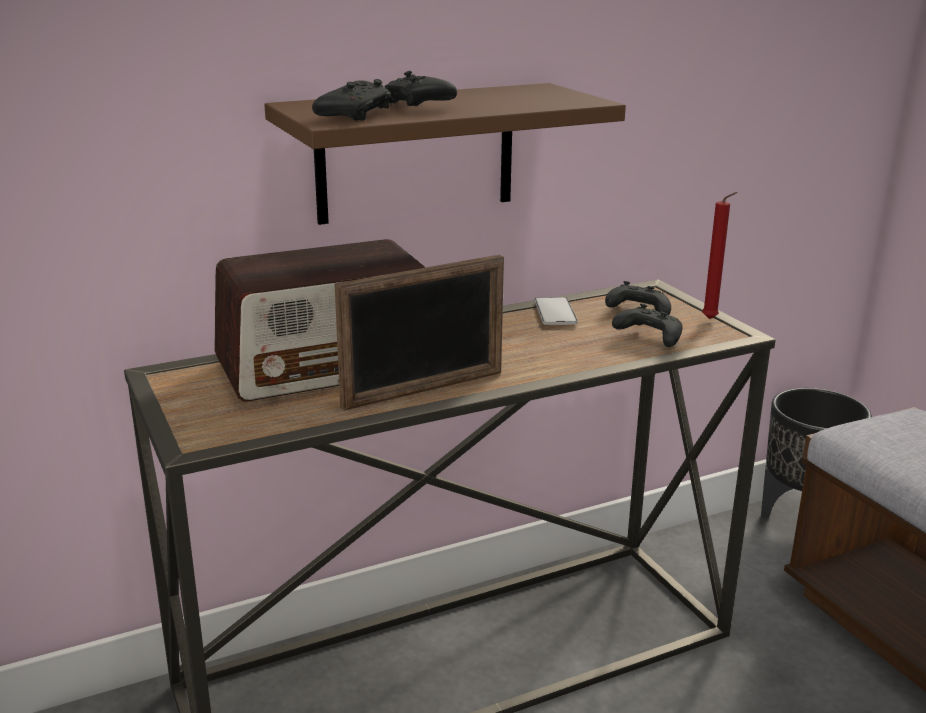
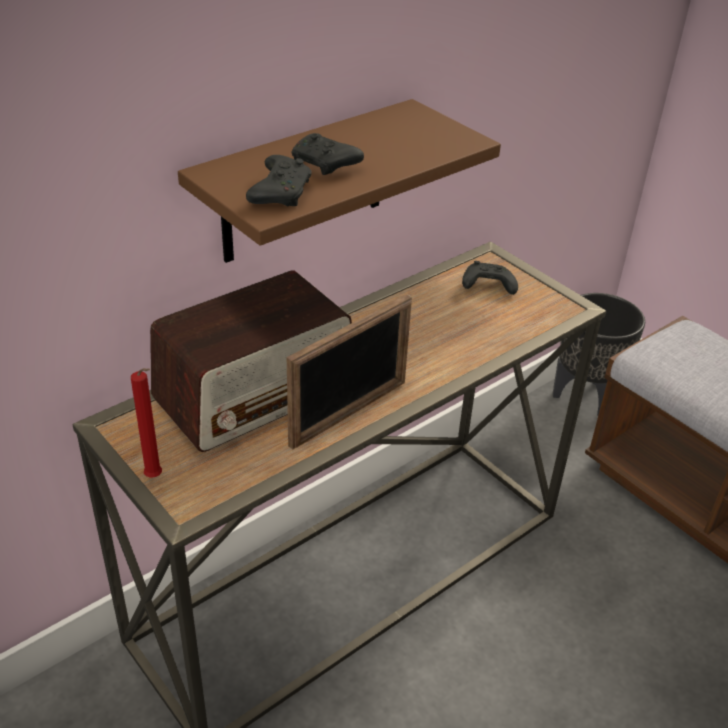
camera: 15 degrees left, 15 degrees up
phone [535,297,578,325] -> none
black game controller [612,303,683,347] -> none
red candle [702,192,738,319] -> red candle moved to [131,368,162,478]

